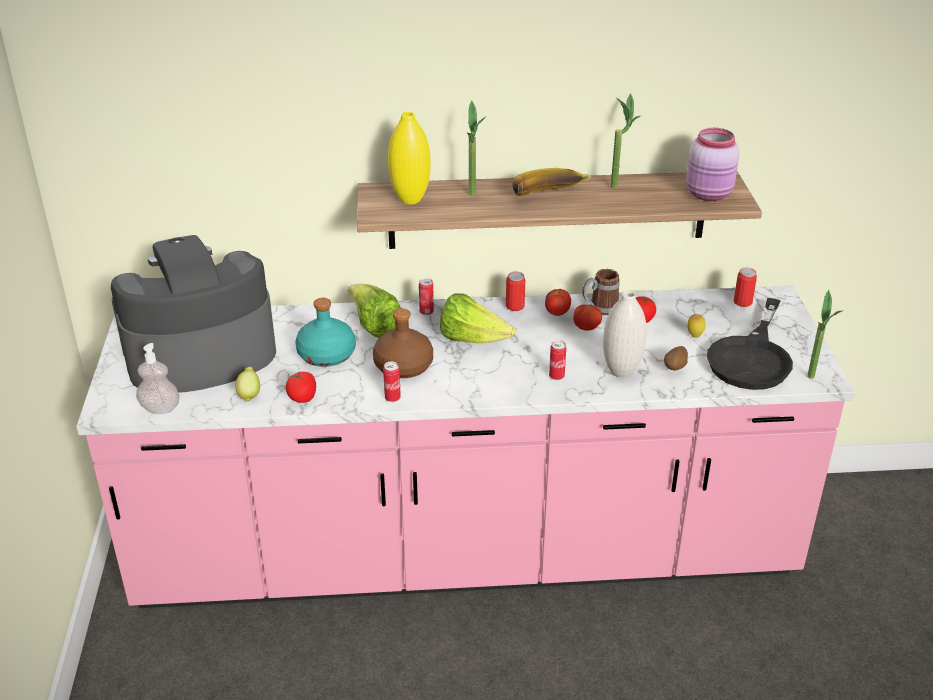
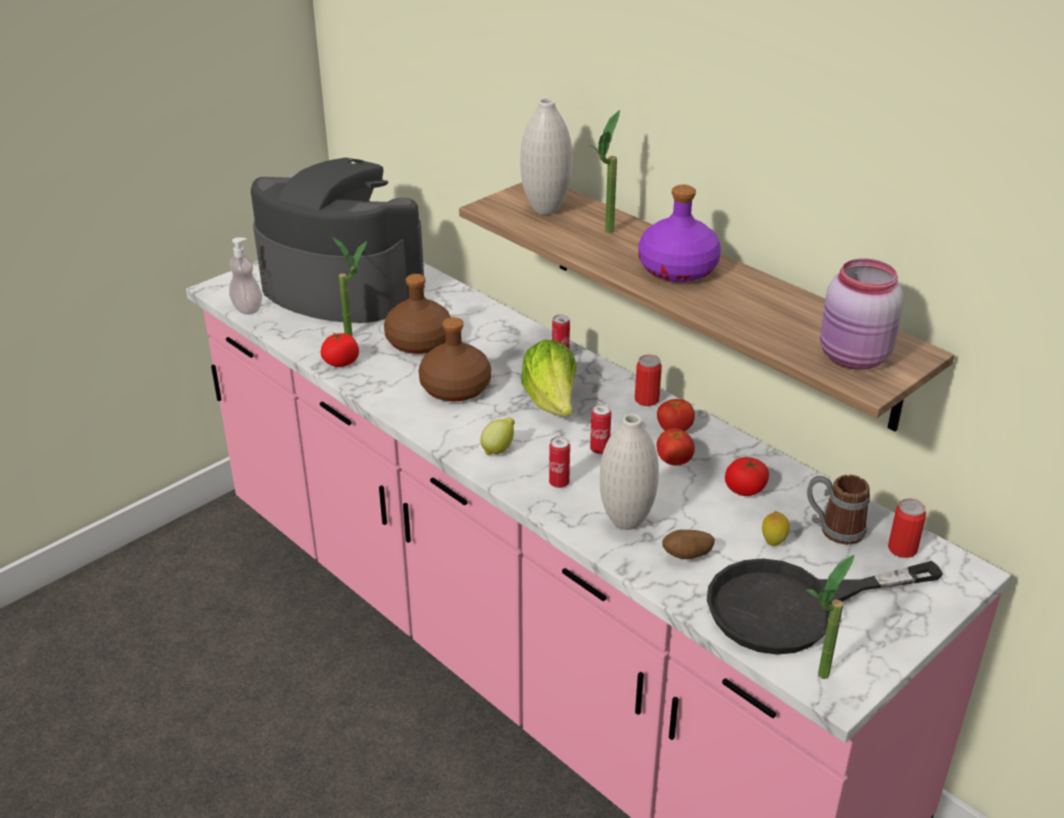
camera: 50 degrees right, 0 degrees up
lemon [235,367,260,402] -> lemon moved to [480,418,515,455]
turquoise bottle [295,298,356,367] -> brown bottle [384,274,451,354]
lettuce [348,284,401,338] -> none
can [383,361,401,402] -> can moved to [590,404,611,454]
yellow vase [388,112,431,204] -> white vase [520,98,572,215]
banana [512,168,592,196] -> purple bottle [638,185,721,282]
mug [582,269,620,315] -> mug moved to [807,475,870,545]
potted plant [611,93,640,189] -> potted plant moved to [332,237,367,336]

